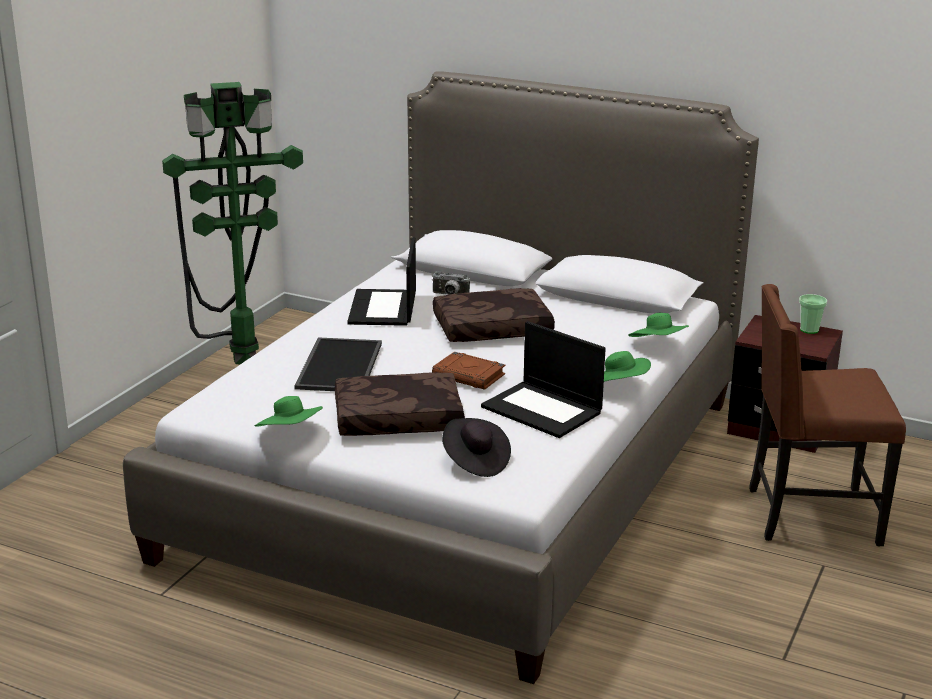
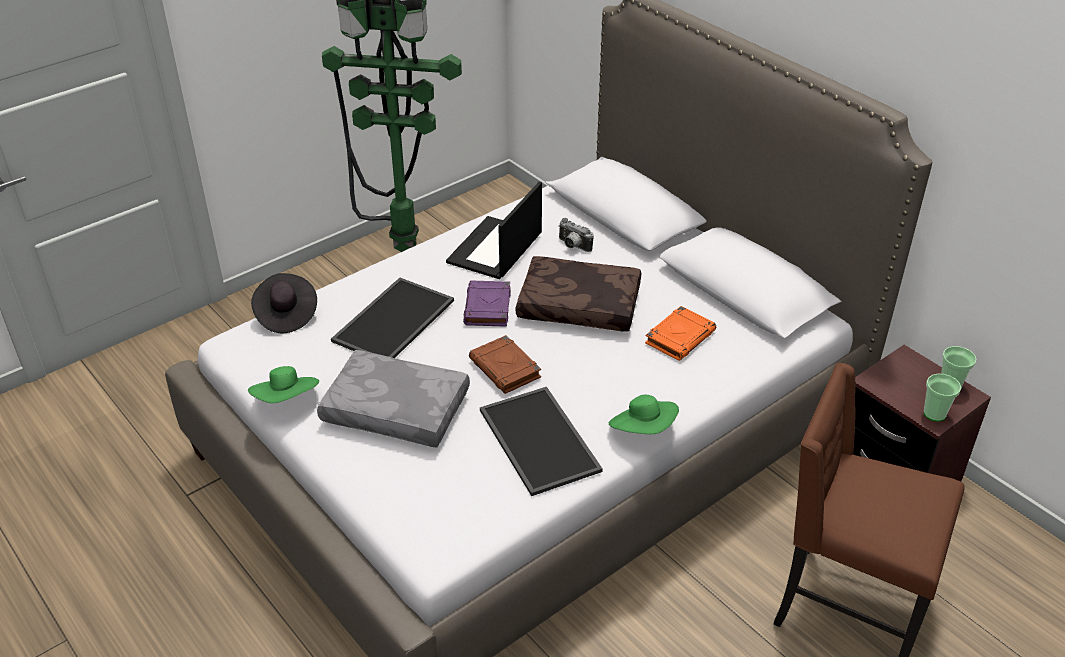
camera: 25 degrees right, 15 degrees up
brown pillow [335,372,465,436] -> grey pillow [317,350,470,447]
black hat [442,418,511,477] -> black hat moved to [251,273,317,334]
laptop [481,321,606,438] -> tray [480,387,603,496]
green hat [628,313,689,337] -> none
none -> purple book [463,281,511,327]
none -> orange book [645,306,716,361]
none -> cup [923,374,961,421]

